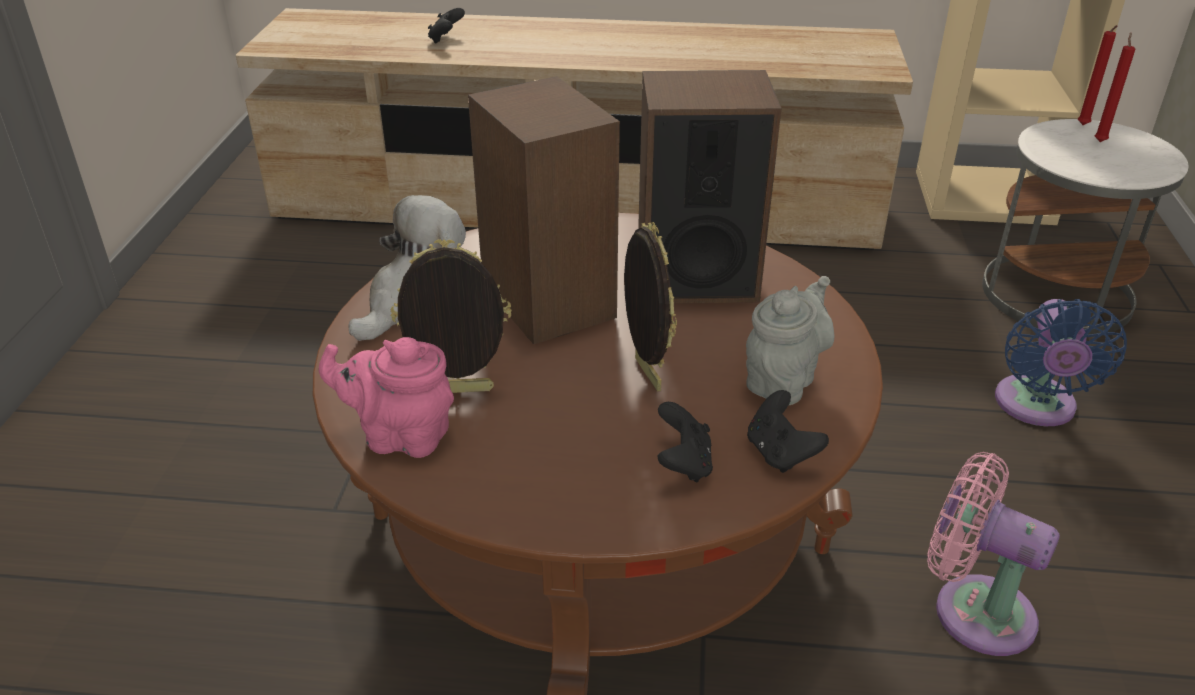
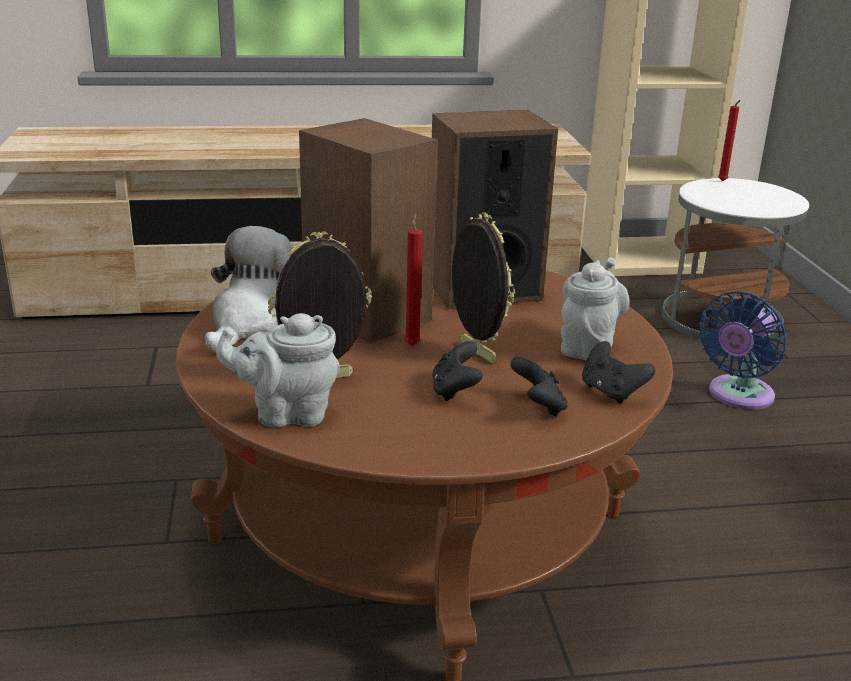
camera: 15 degrees left, 10 degrees down
pink teapot [319,337,454,458] -> grey teapot [216,313,340,428]
black game controller [428,8,465,43] -> black game controller moved to [432,341,483,401]
pink fan [927,452,1060,656] -> none
blue fan [995,299,1127,426] -> blue fan turned 45 degrees clockwise [699,291,787,410]
red candle [1095,32,1136,142] -> red candle moved to [404,213,422,346]

